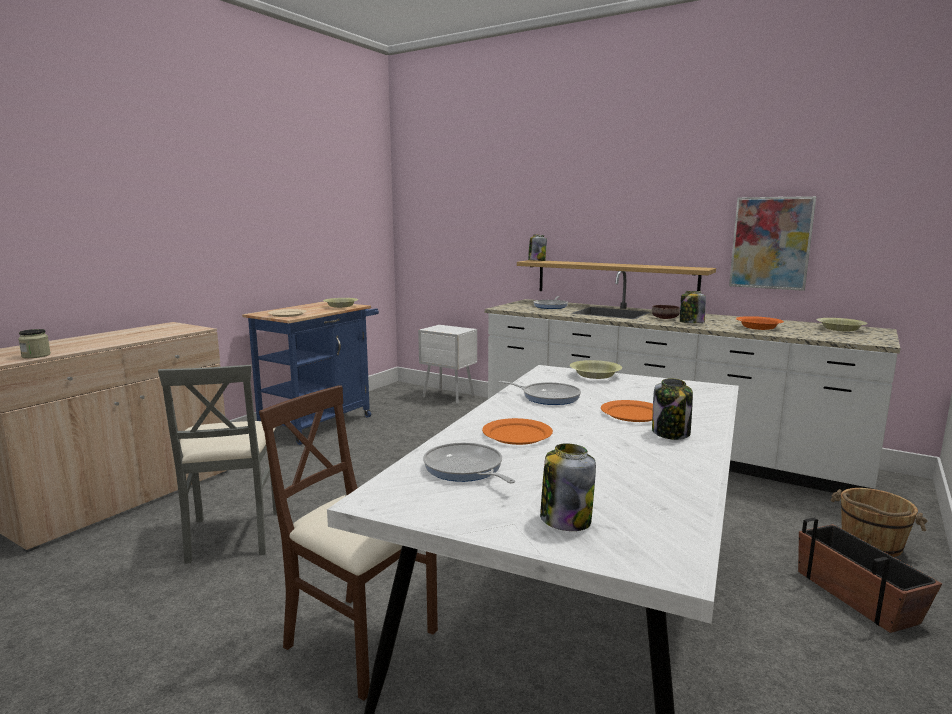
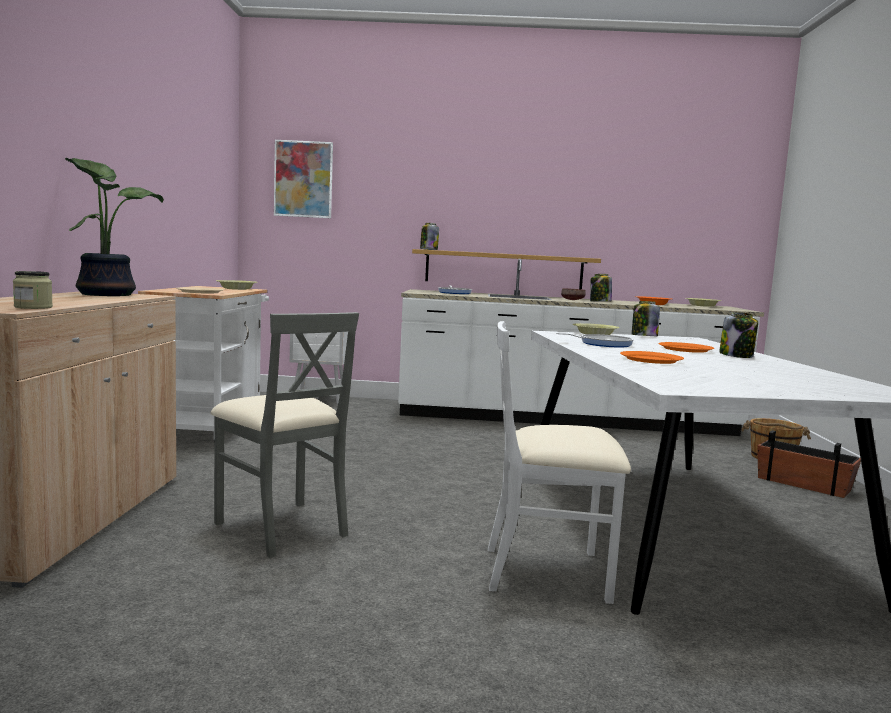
camera: 30 degrees left, 5 degrees down
blue cart [242,302,379,445] -> white cart [138,286,269,431]
brown chair [259,385,438,701] -> white chair [488,321,631,604]
frying pan [423,442,515,483] -> none
jar [540,443,596,531] -> jar moved to [632,301,660,336]
picture [729,196,816,291] -> picture moved to [274,140,333,218]
none -> potted plant [65,158,164,296]

